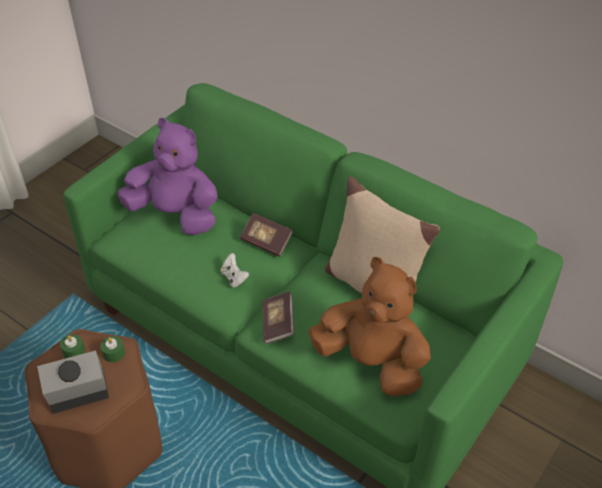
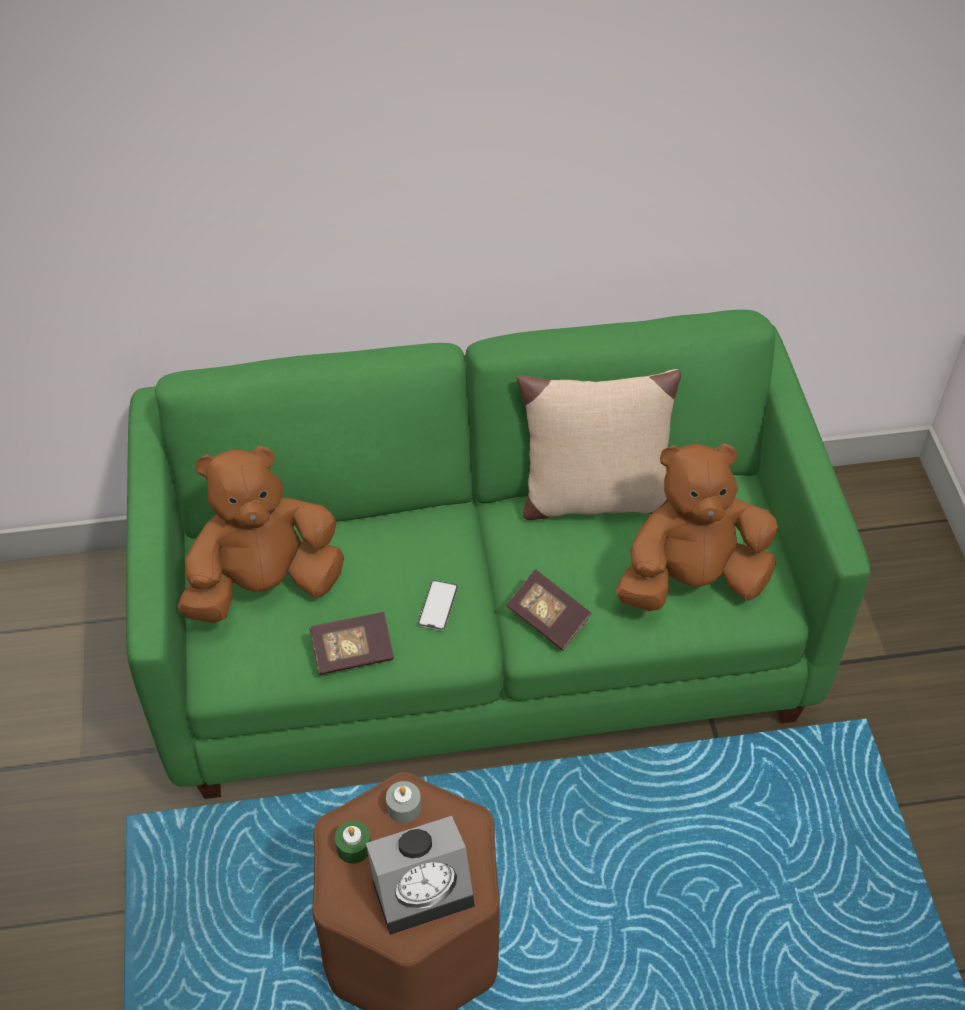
camera: 45 degrees left, 5 degrees up
alarm clock [37,350,109,414] -> alarm clock turned 135 degrees counterclockwise [366,816,475,935]
green candle [101,336,125,362] -> grey candle [386,781,421,823]
purple plush toy [117,118,218,235] -> brown plush toy [177,446,344,623]
white game controller [221,253,249,287] -> phone [418,580,458,631]
book [240,213,293,257] -> book moved to [310,612,394,675]

